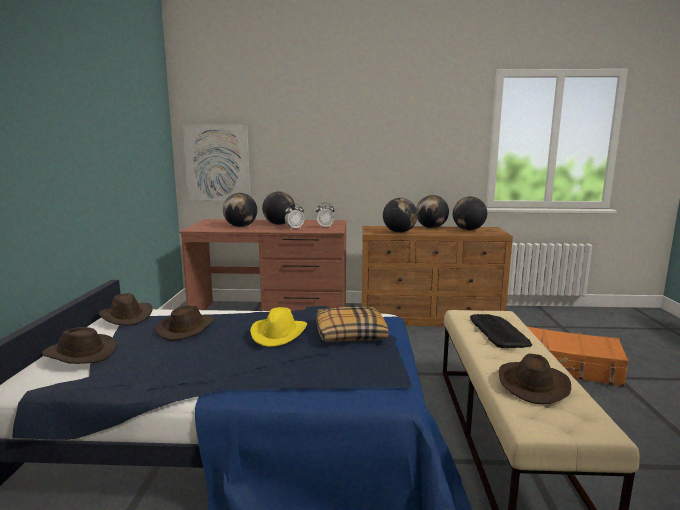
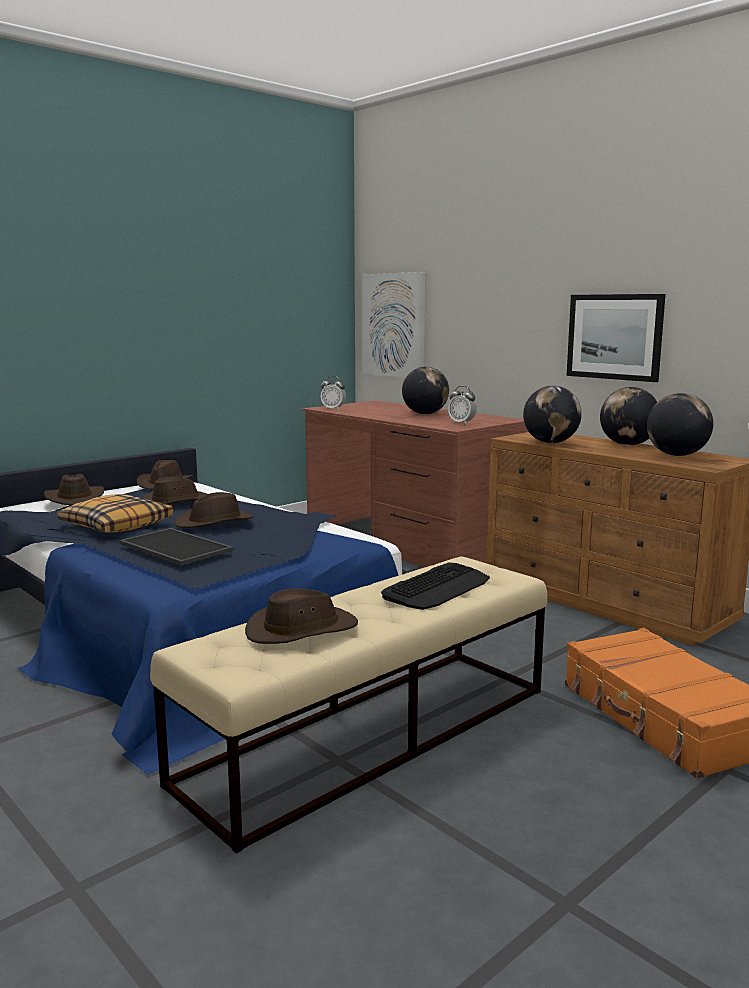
camera: 45 degrees right, 0 degrees up
globe [223,193,257,227] -> none
yellow hat [250,307,307,347] -> brown hat [175,492,254,528]
alarm clock [285,204,304,229] -> alarm clock moved to [321,376,346,410]
pillow [316,306,389,342] -> pillow moved to [57,494,173,533]
none -> tray [119,528,233,565]
none -> picture [567,294,666,382]

